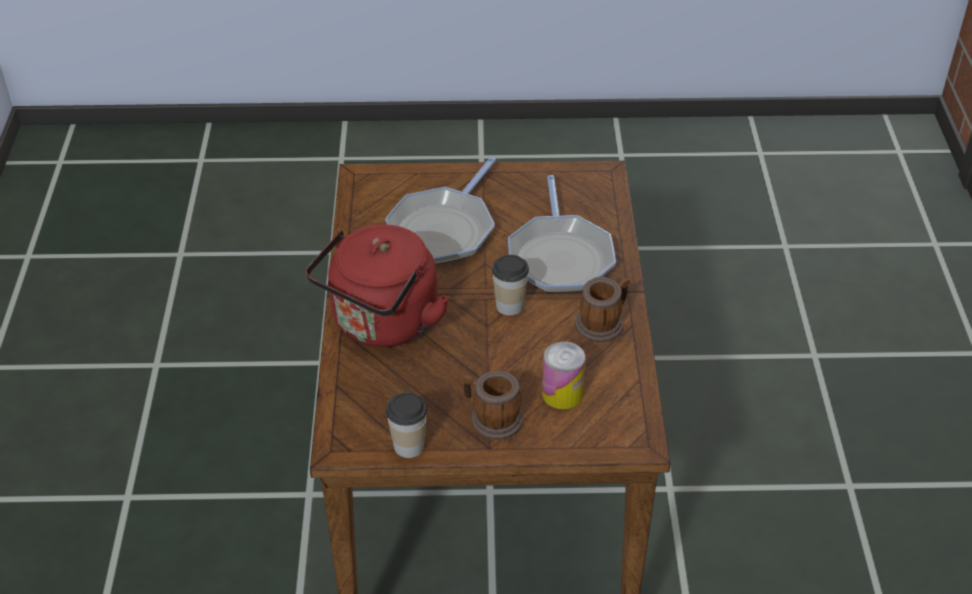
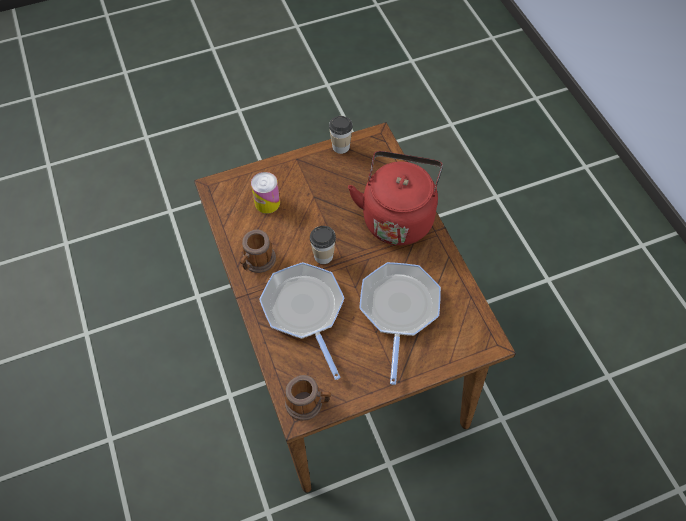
camera: 160 degrees right, 15 degrees up
mug [461,371,523,440] -> mug moved to [285,375,331,421]

